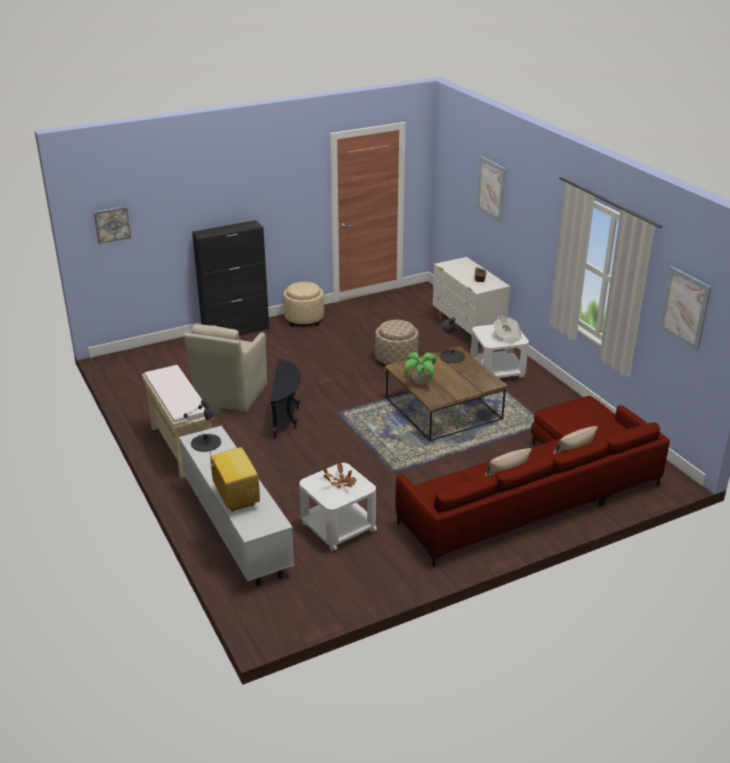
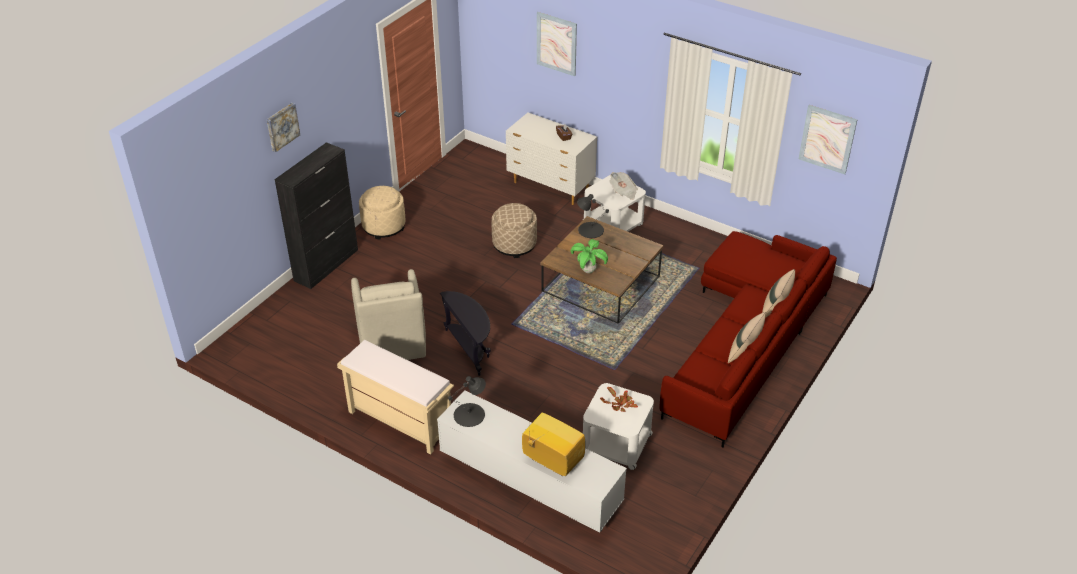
camera: 30 degrees left, 10 degrees up
picture [93,206,131,244] -> picture moved to [267,103,300,152]

